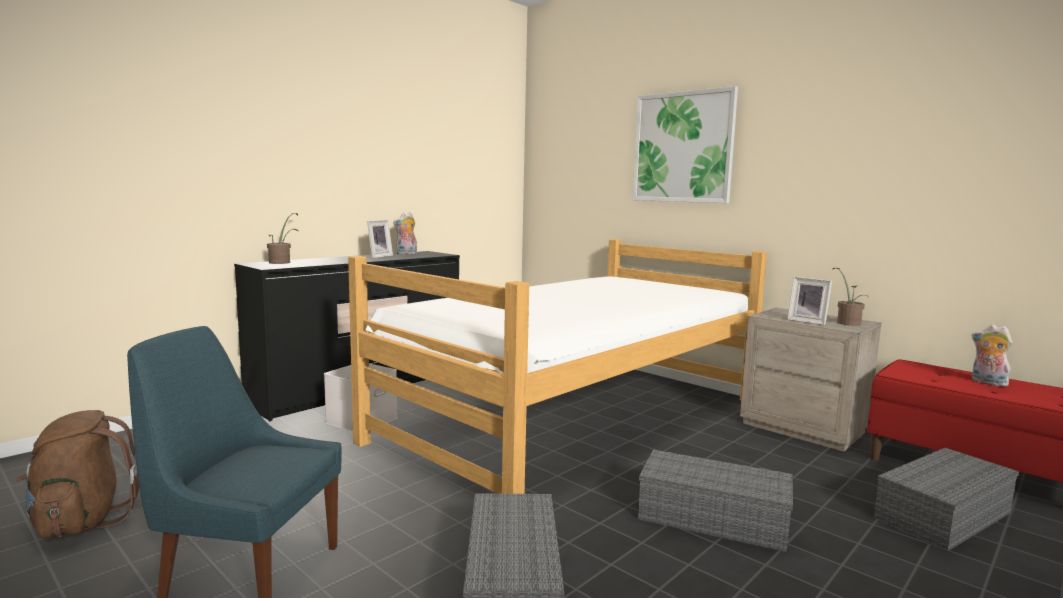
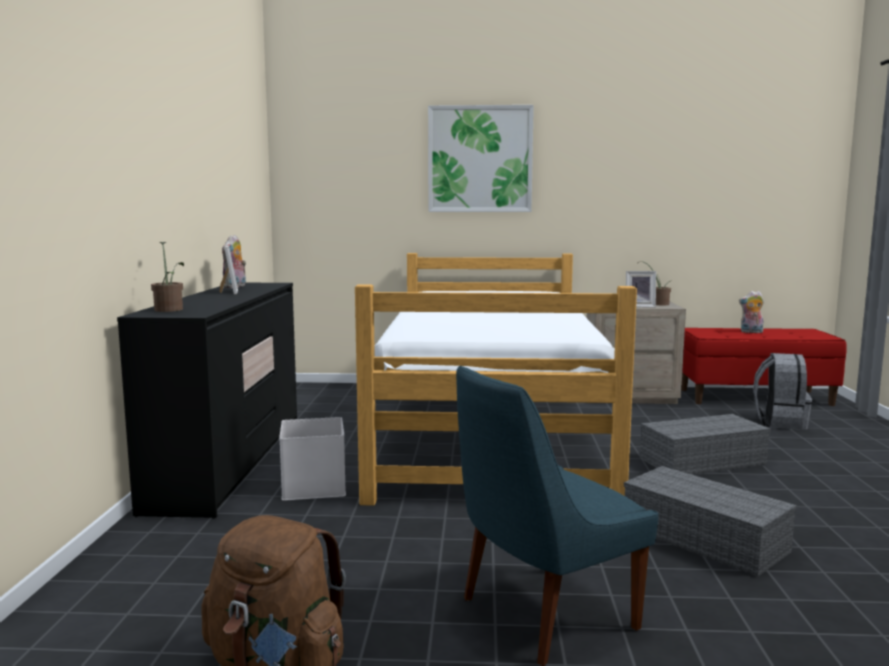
camera: 40 degrees left, 0 degrees up
grey storage box [874,448,1019,552] -> grey backpack [753,353,812,430]

